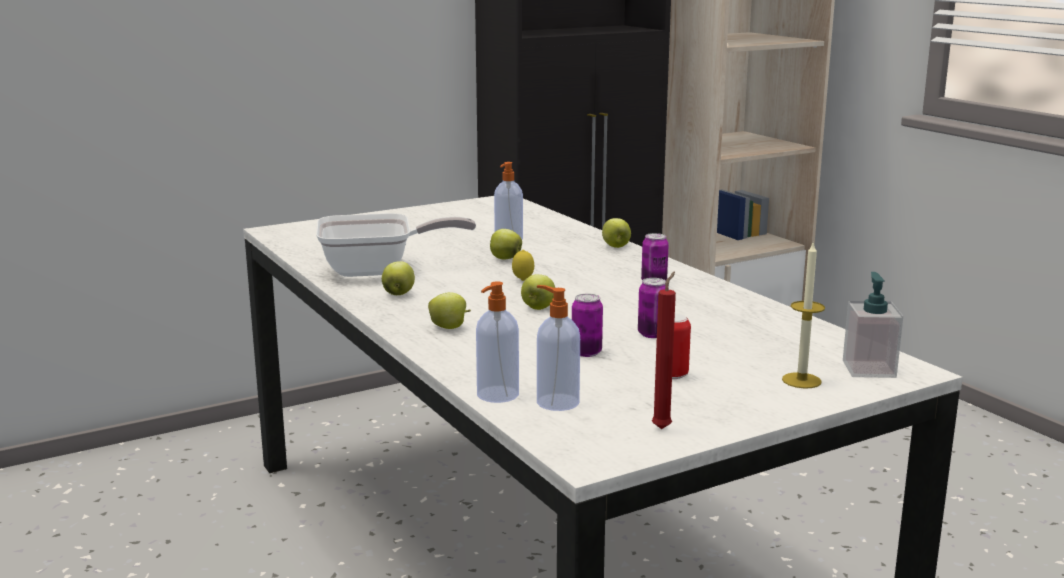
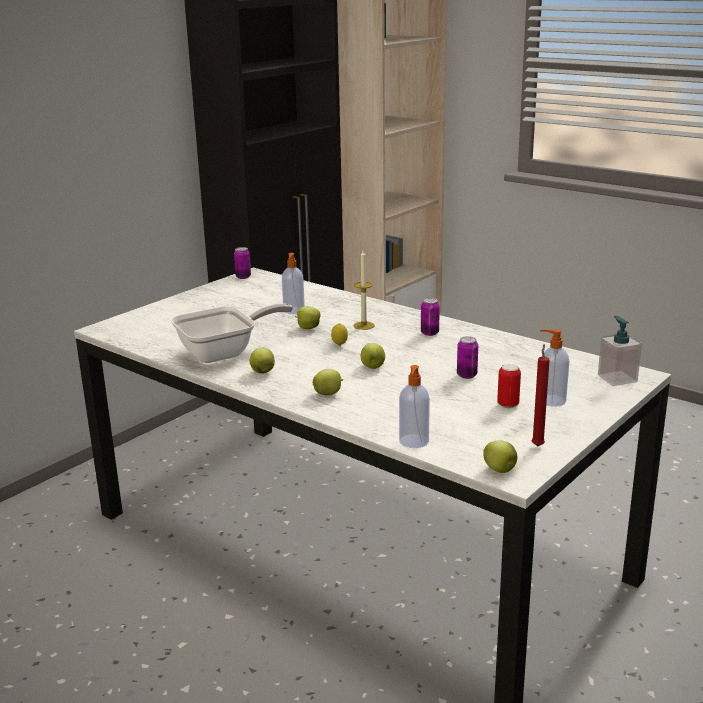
camera: 20 degrees left, 5 degrees up
soap dispenser [537,285,580,411] -> soap dispenser moved to [540,329,569,407]
can [572,294,603,357] -> can moved to [234,247,251,279]
apple [602,218,631,248] -> apple moved to [483,440,518,473]
candle [782,241,825,388] -> candle moved to [354,250,375,330]

